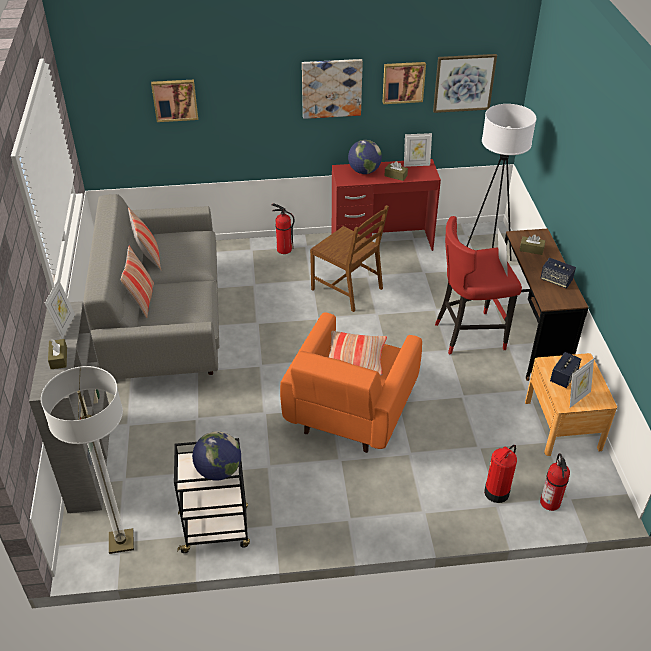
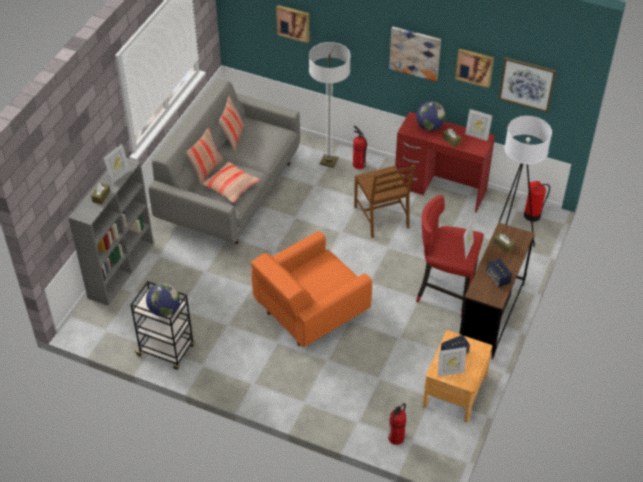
camera: 30 degrees right, 5 degrees up
floor lamp [41,366,134,554] -> floor lamp moved to [309,42,351,168]
pillow [329,331,387,375] -> pillow moved to [201,162,260,203]
fire extinguisher [484,445,517,503] -> fire extinguisher moved to [524,181,550,222]

